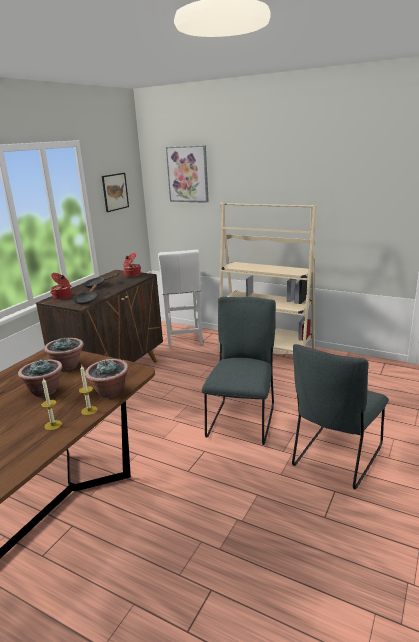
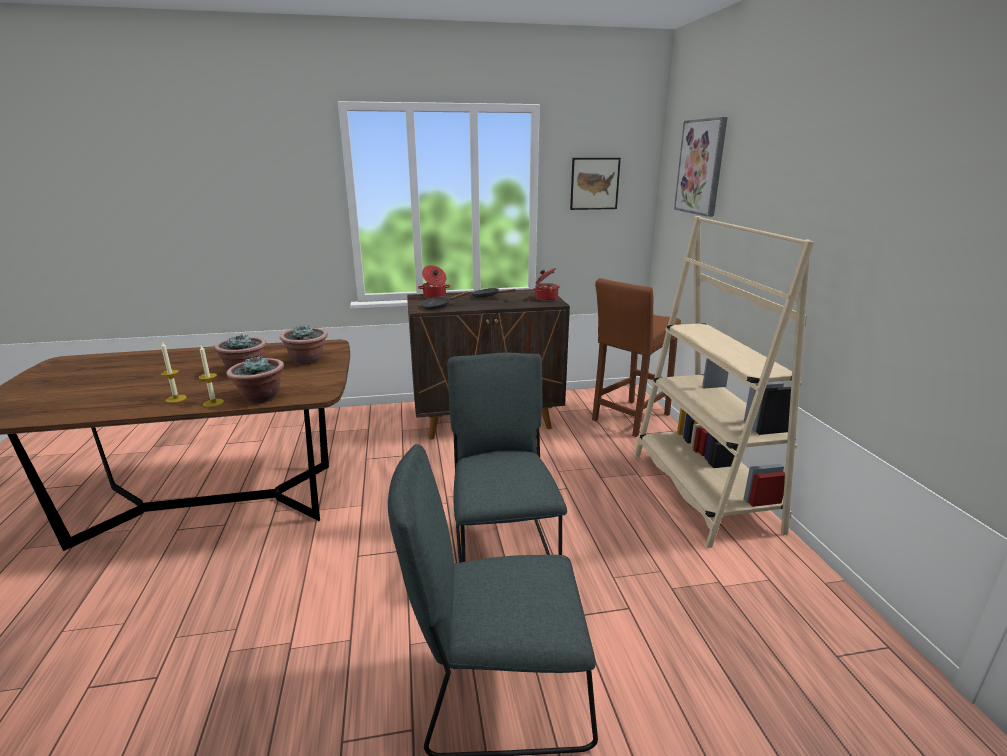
camera: 50 degrees right, 0 degrees up
white stool [158,250,203,347] -> brown stool [592,278,681,437]
grey chair [201,297,276,445] -> grey chair turned 75 degrees counterclockwise [447,353,567,563]

